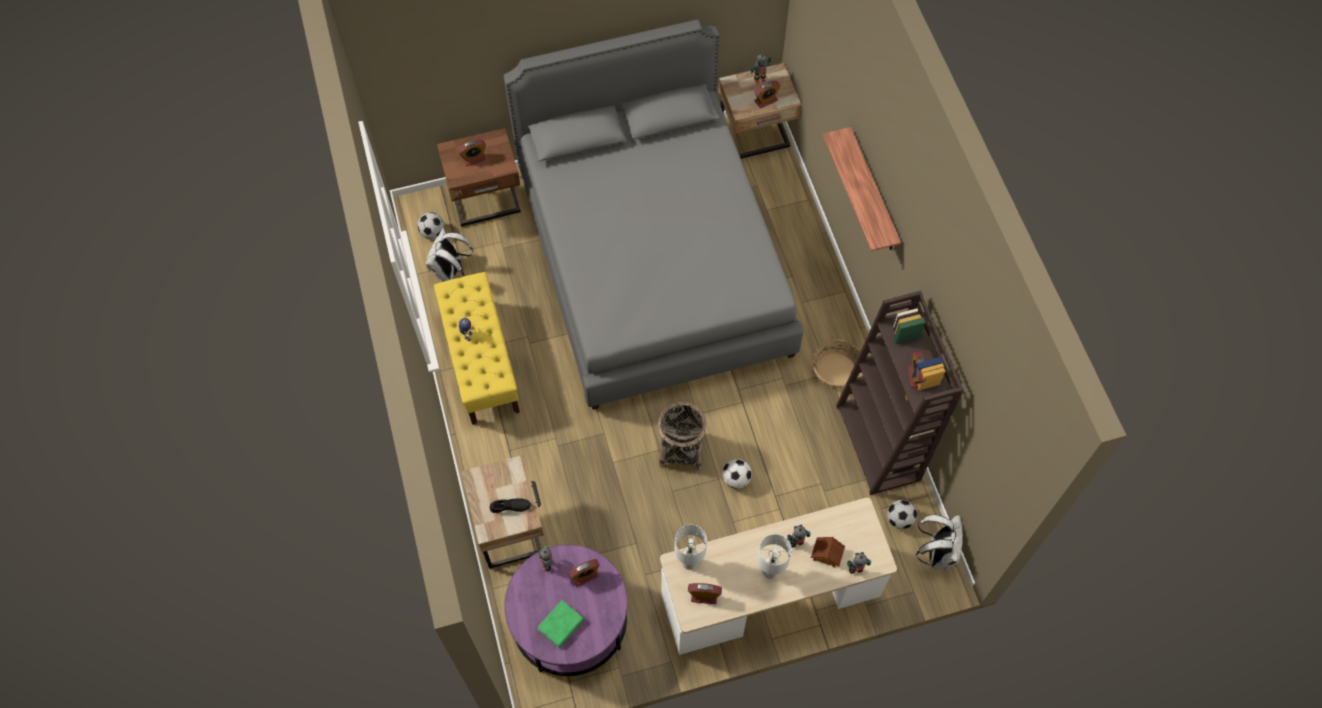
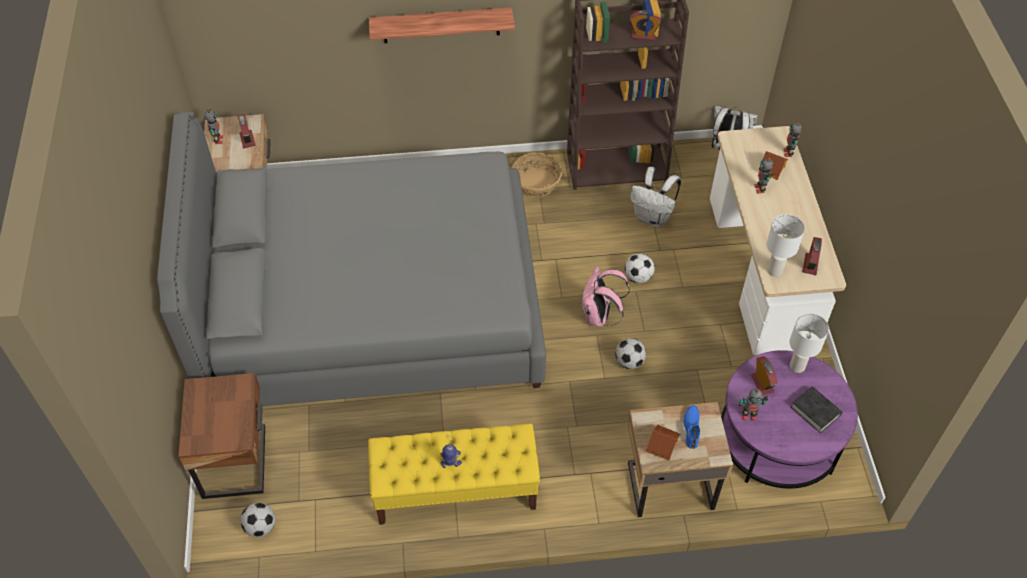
camera: 80 degrees left, 10 degrees down
white backpack [426,228,473,281] -> white backpack moved to [630,167,681,227]
alarm clock [458,140,486,166] -> none
black shoe [490,498,531,513] -> blue shoe [684,405,700,449]
green book [537,600,584,648] -> black book [791,386,842,433]
basket [658,402,706,471] -> pink backpack [582,266,630,327]
white table lamp [758,534,792,579] -> white table lamp moved to [790,313,829,373]
football [887,500,917,529] -> football moved to [615,338,646,369]
none -> toy house [647,425,680,461]

